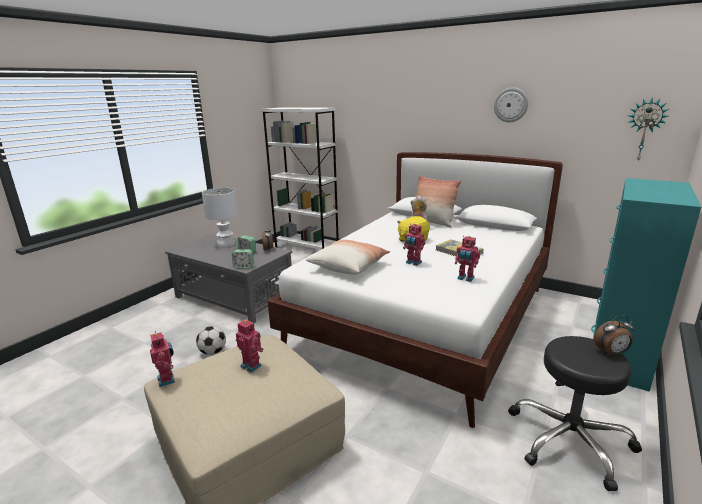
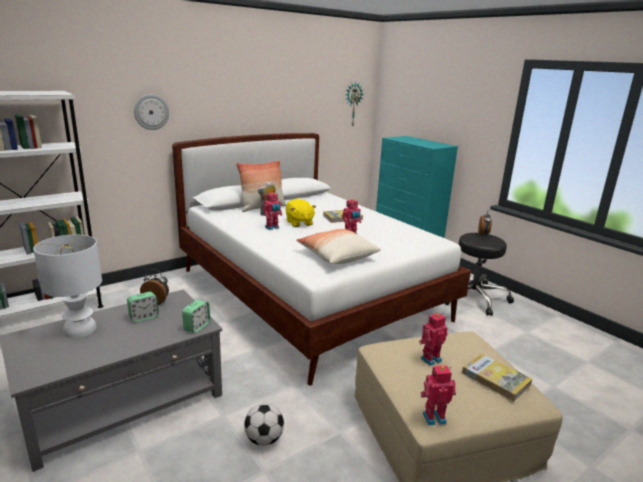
camera: 70 degrees left, 0 degrees up
toy robot [455,236,480,282] -> toy robot moved to [263,192,282,230]
wall clock [494,87,528,122] -> wall clock moved to [134,94,169,130]
none -> book [462,353,532,401]

